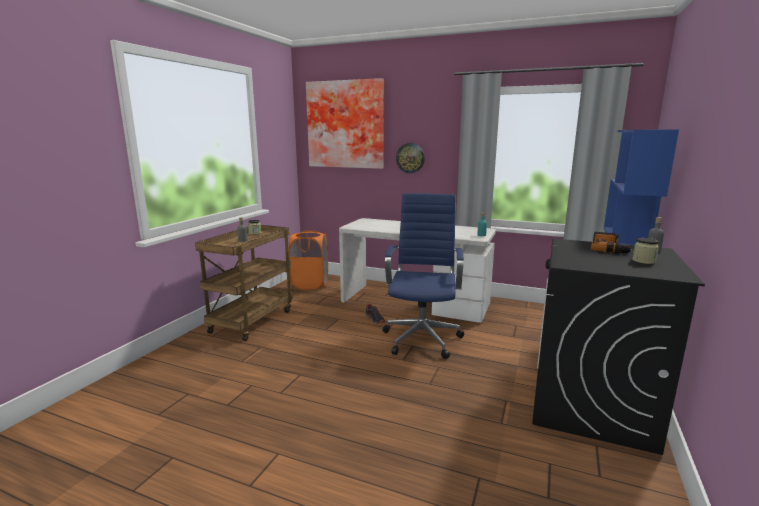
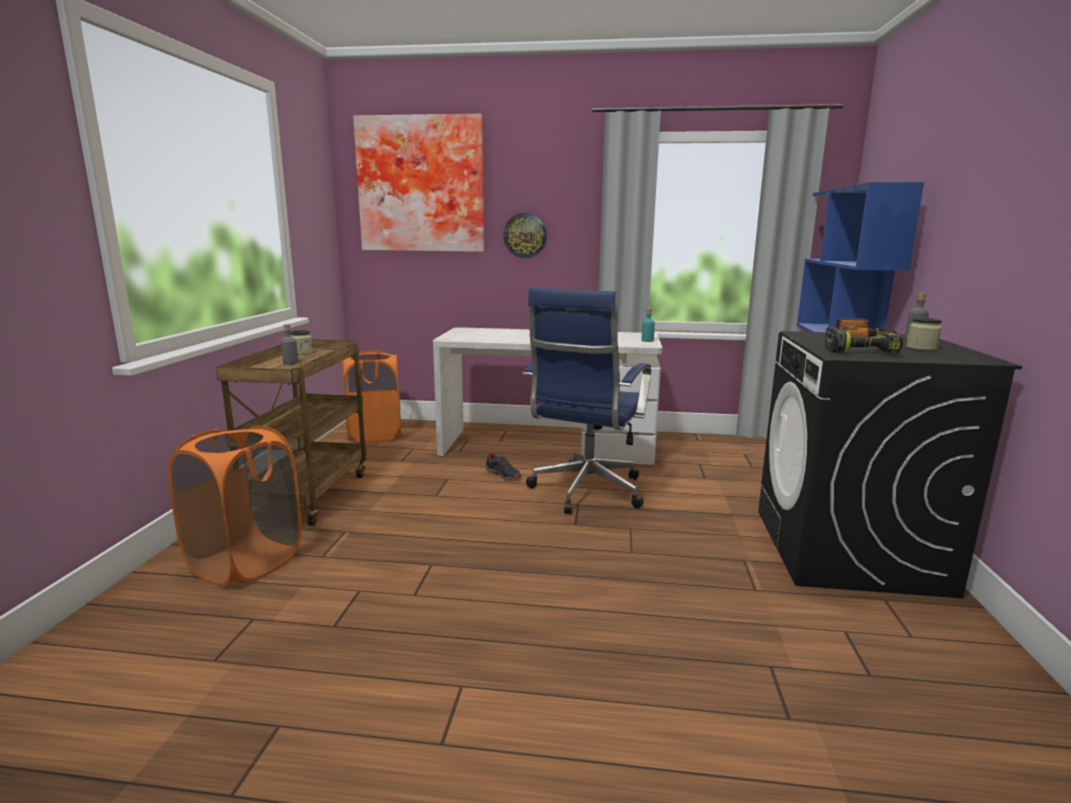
camera: 15 degrees left, 0 degrees up
blue office chair [382,193,464,359] -> blue office chair turned 150 degrees counterclockwise [523,287,651,514]
none -> orange laundry basket [168,426,302,586]
none -> power drill [824,327,903,354]

